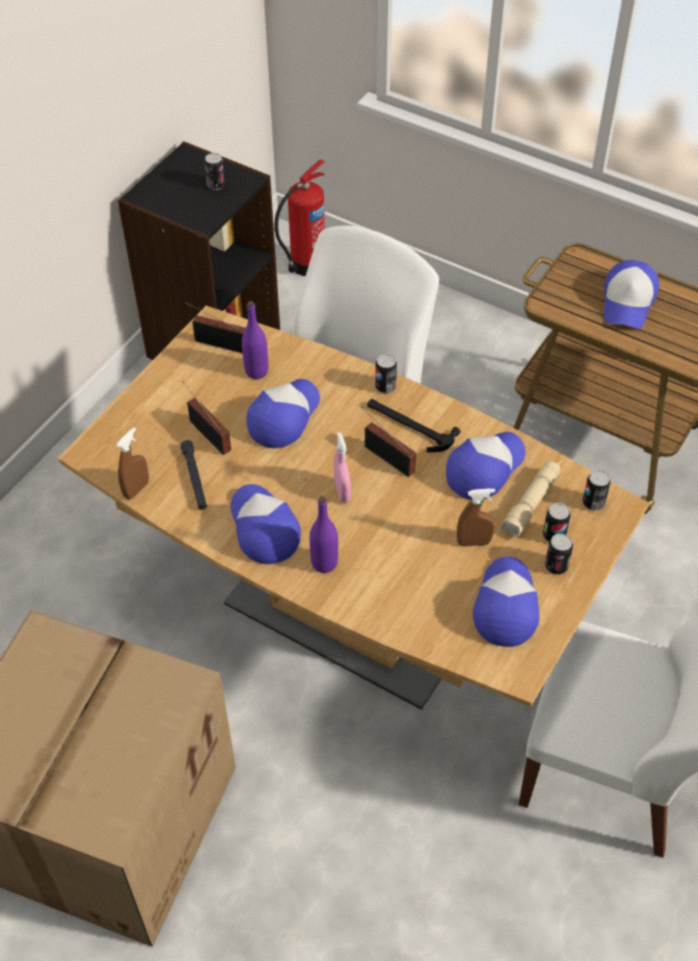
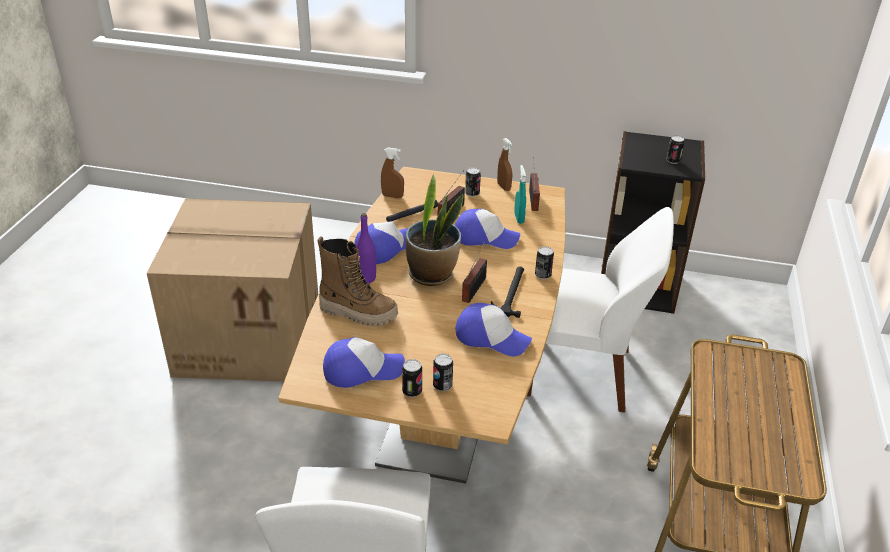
camera: 70 degrees right, 15 degrees down
purple bottle [242,301,268,379] -> turquoise spray bottle [514,165,526,224]
fire extinguisher [274,159,325,276] -> none
pink spray bottle [334,432,351,503] -> potted plant [406,175,463,286]
brown spray bottle [457,488,495,547] -> brown spray bottle moved to [497,138,512,191]
beige flashlight [501,460,560,538] -> none
can [583,470,610,511] -> can moved to [465,167,481,197]
cap [604,260,659,329] -> none
none -> boot [318,236,398,326]

